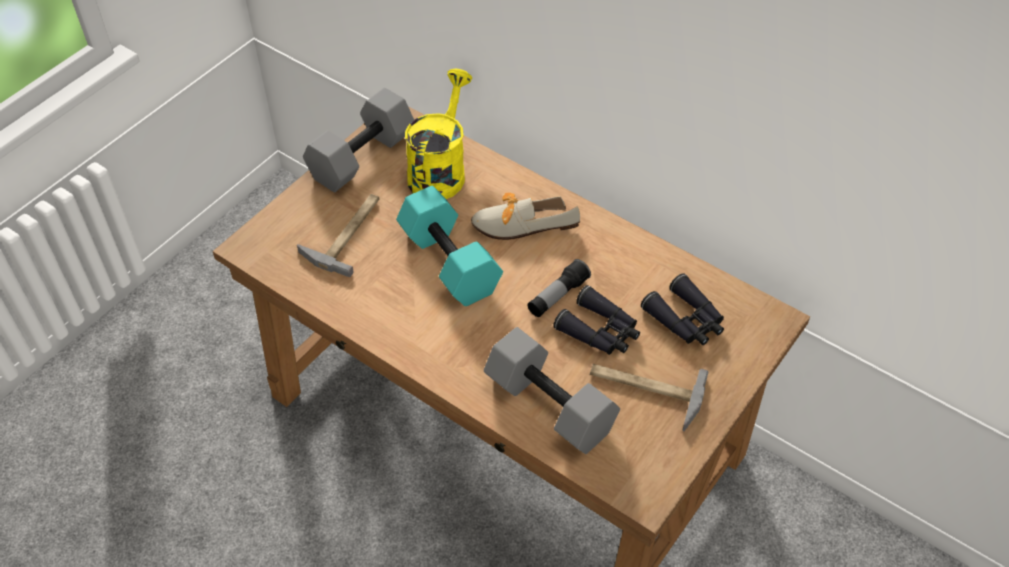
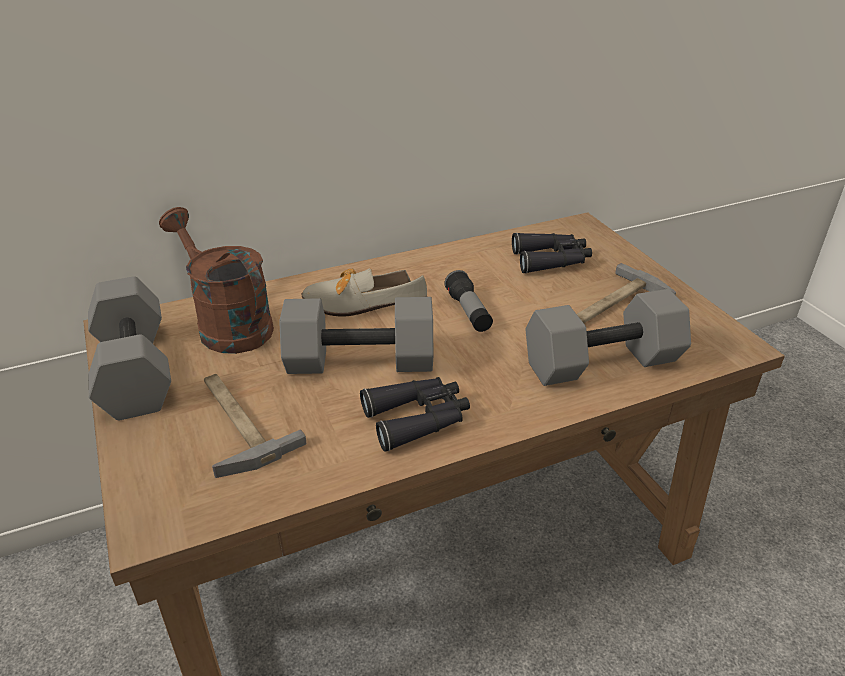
camera: 60 degrees left, 15 degrees down
turquoise dumbbell [396,186,503,306] -> grey dumbbell [279,297,433,374]
yellow watering can [405,69,472,199] -> brown watering can [159,207,274,354]
shoe [471,193,580,240] -> shoe turned 60 degrees clockwise [301,268,428,316]
black binoculars [553,285,640,355] -> black binoculars moved to [360,377,470,452]

